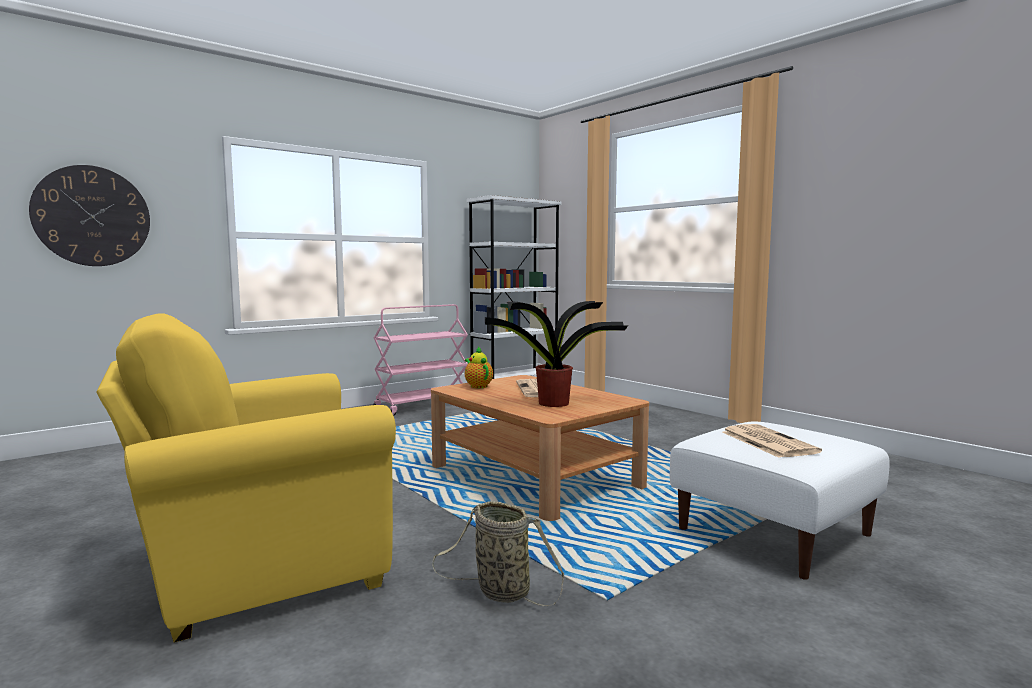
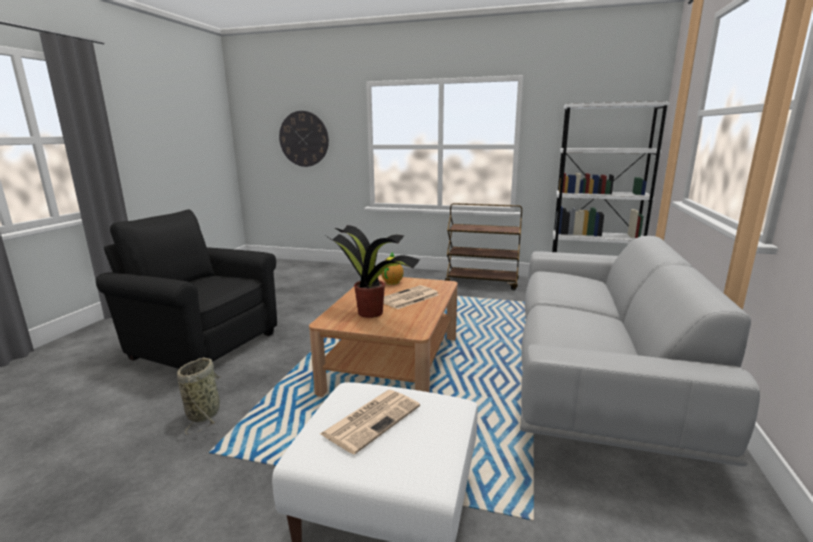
camera: 55 degrees right, 10 degrees up
yellow armchair [97,313,396,643] -> black armchair [96,209,277,369]
pink cart [373,304,468,416] -> brown cart [445,203,522,290]
none -> grey sofa [520,236,760,466]

